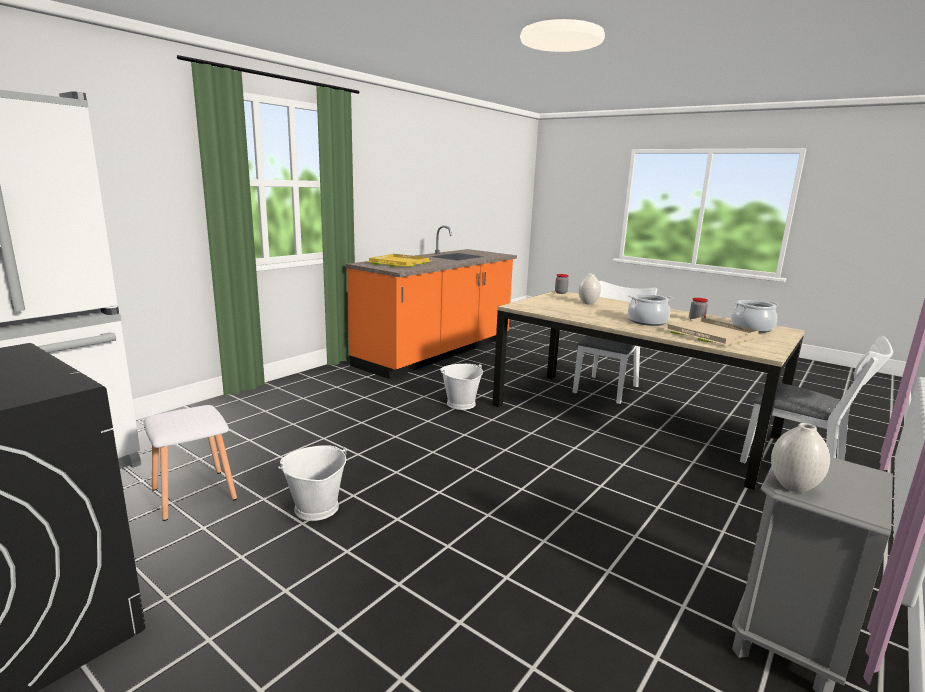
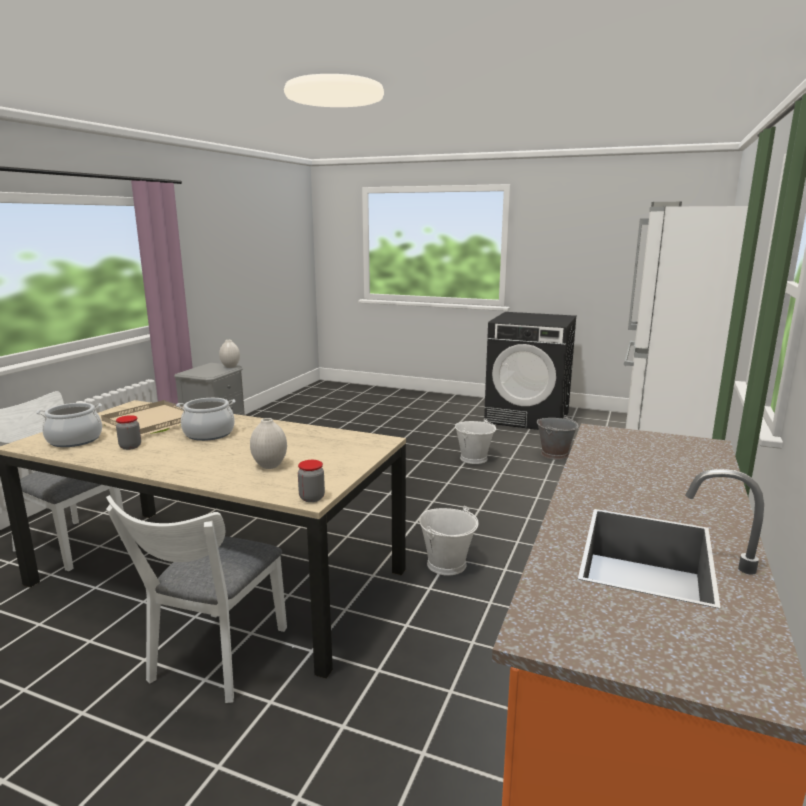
camera: 165 degrees right, 0 degrees up
white stool [144,405,237,521] -> grey bucket [537,415,579,460]
yellow tray [365,254,431,267] -> none

